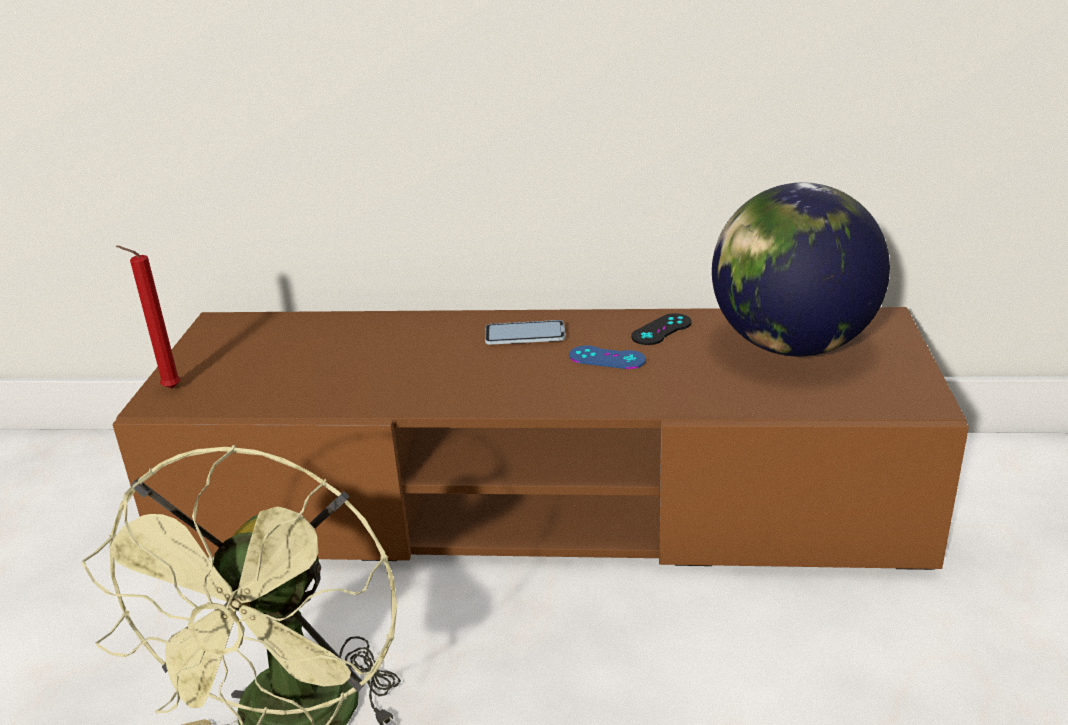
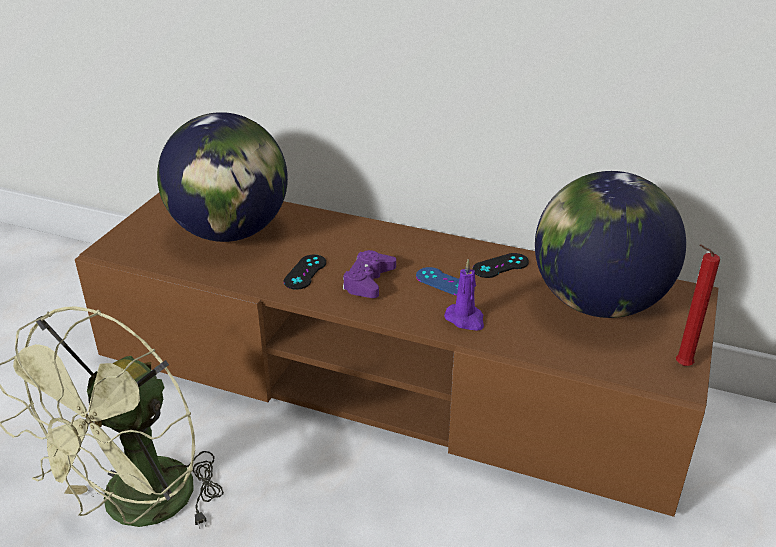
camera: 15 degrees right, 5 degrees up
red candle [116,246,181,389] -> red candle moved to [676,245,720,366]
phone [485,320,565,345] -> none
none -> globe [157,112,288,242]
none -> black game controller [284,255,326,290]
none -> purple game controller [343,250,396,298]
none -> purple candle [444,259,484,331]

